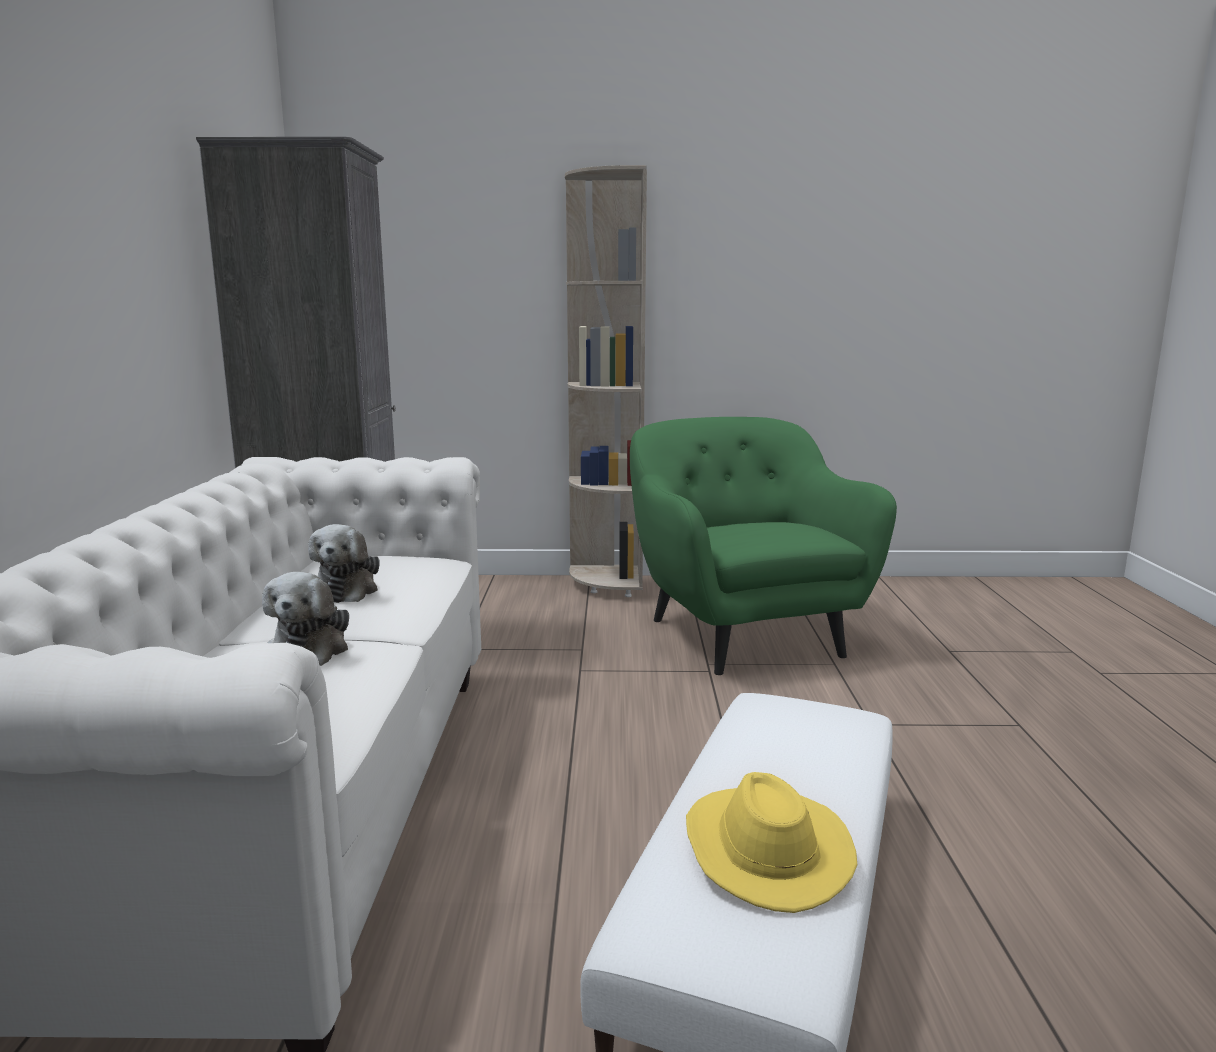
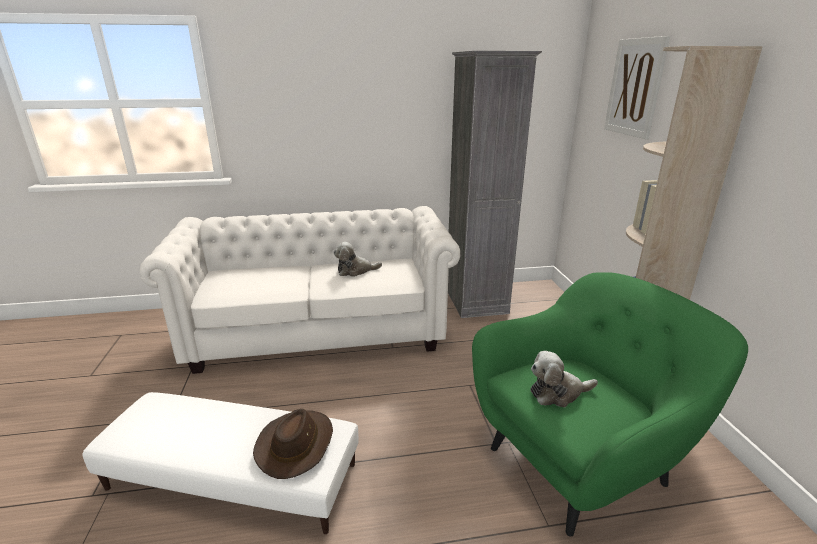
camera: 80 degrees right, 10 degrees up
plush toy [262,572,349,666] -> plush toy moved to [530,351,598,407]
yellow hat [686,772,858,913] -> none
none -> brown hat [253,409,333,479]
none -> picture [604,36,670,139]

